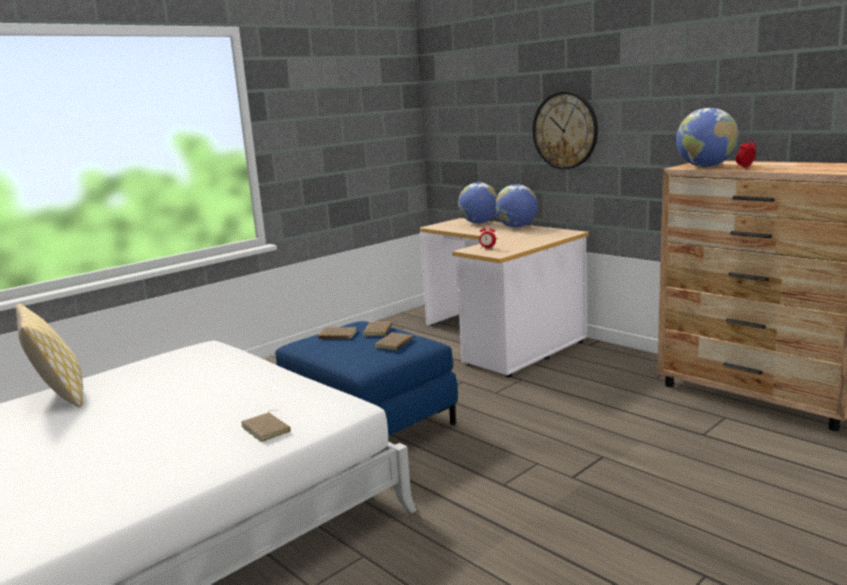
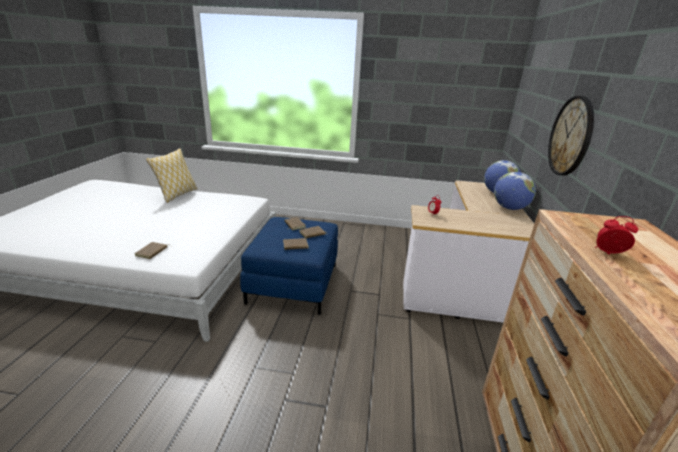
camera: 50 degrees right, 10 degrees up
globe [676,108,739,167] -> none

